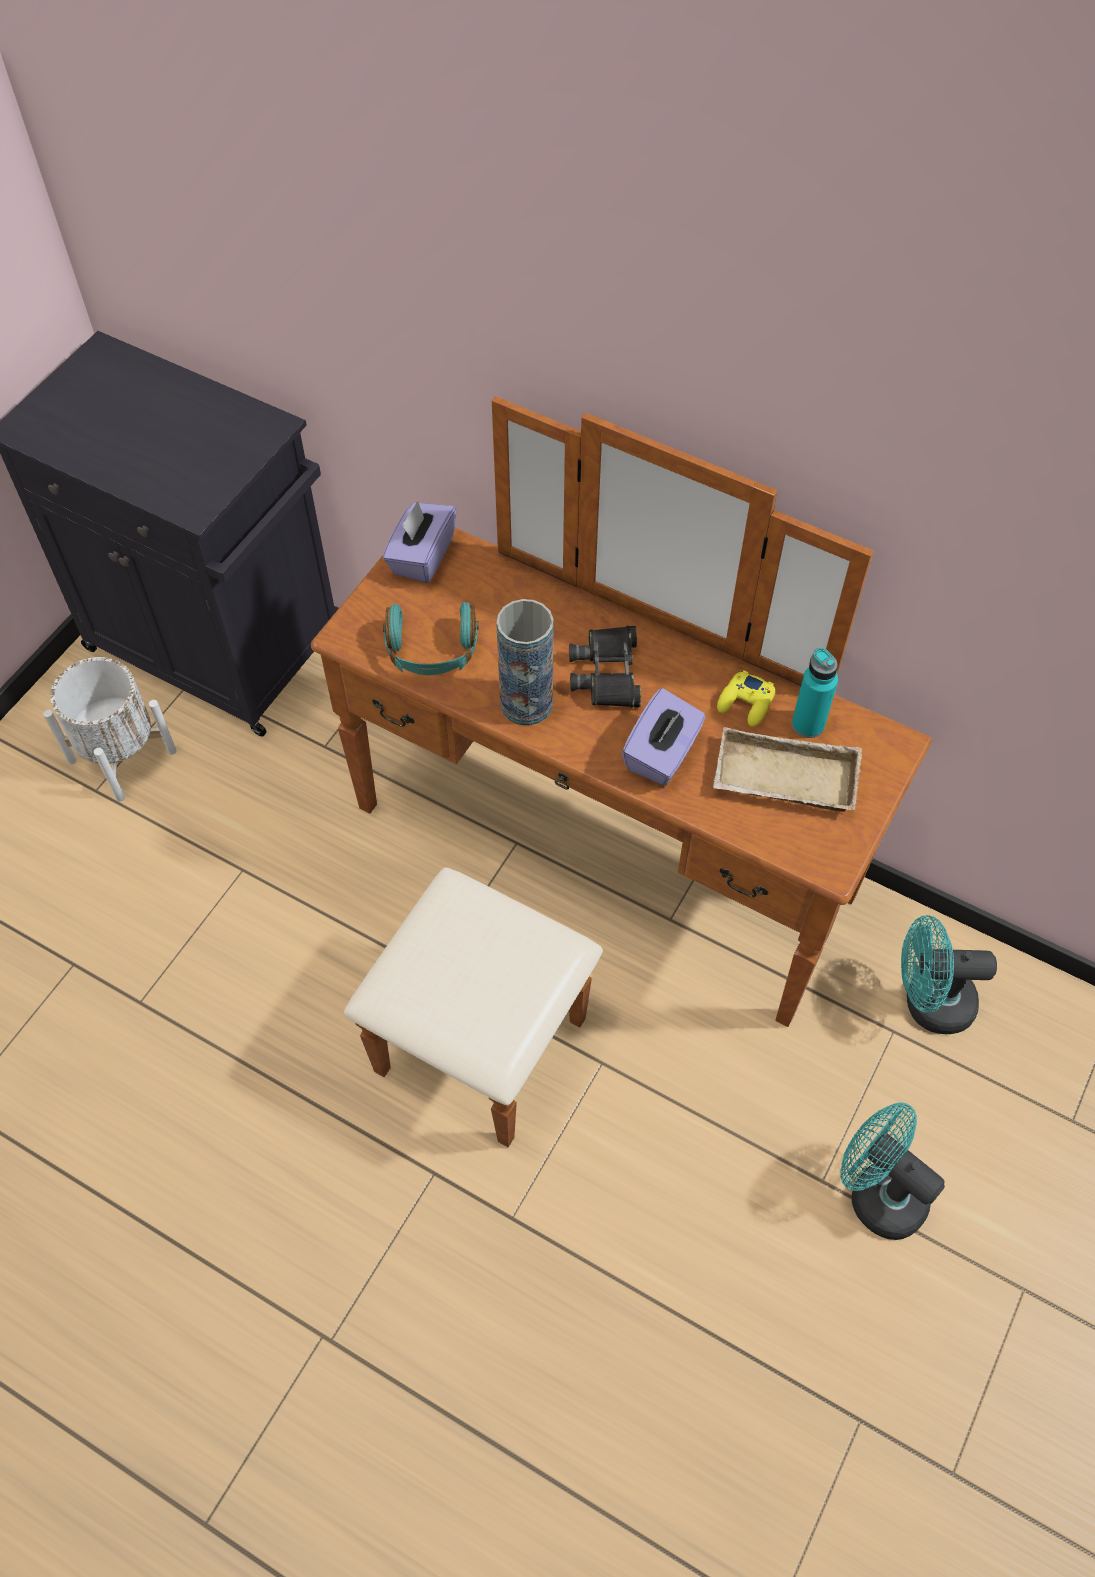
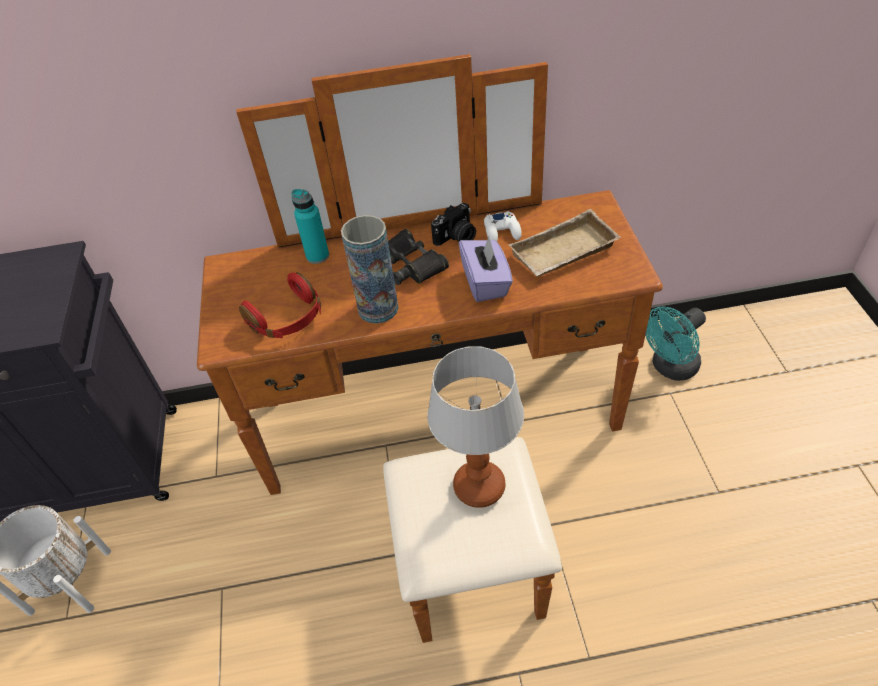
camera: 35 degrees left, 10 degrees down
purple tissue box [383,501,457,583] -> none
turquoise headphones [383,602,479,675] -> red headphones [239,272,321,338]
yellow game controller [717,671,775,727] -> white game controller [484,211,522,241]
turquoise bottle [792,647,838,738] -> turquoise bottle moved to [291,189,329,264]
turquoise fan [840,1102,945,1240] -> none
none -> table lamp [427,346,524,508]
none -> camera [431,203,476,246]

